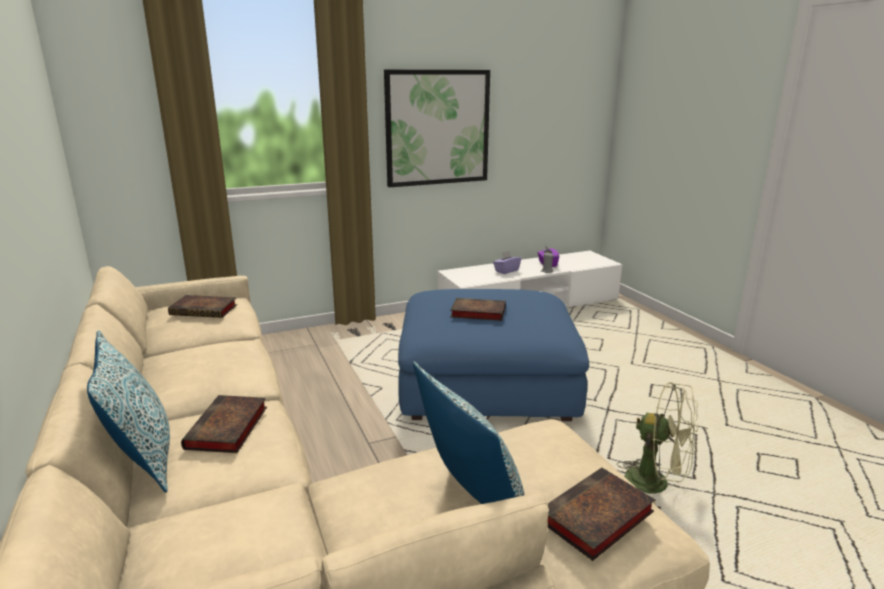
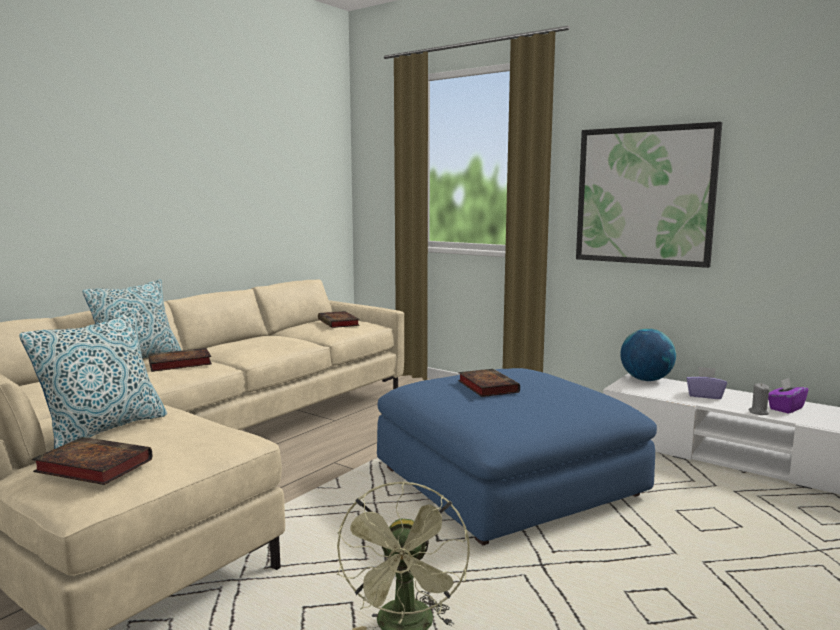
camera: 60 degrees right, 10 degrees down
none -> globe [620,328,676,381]

